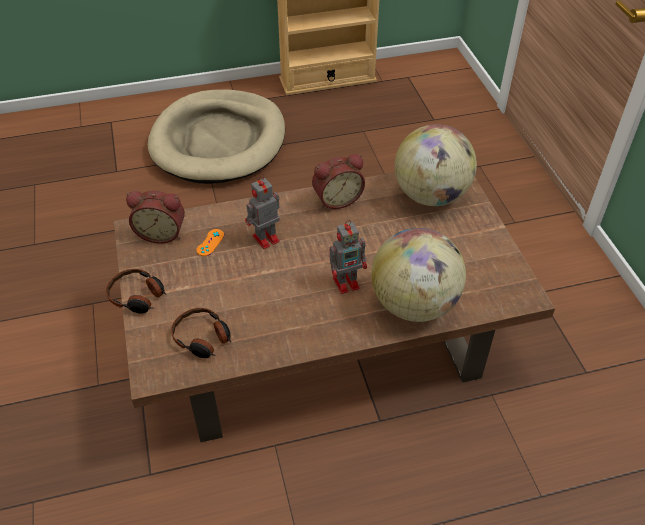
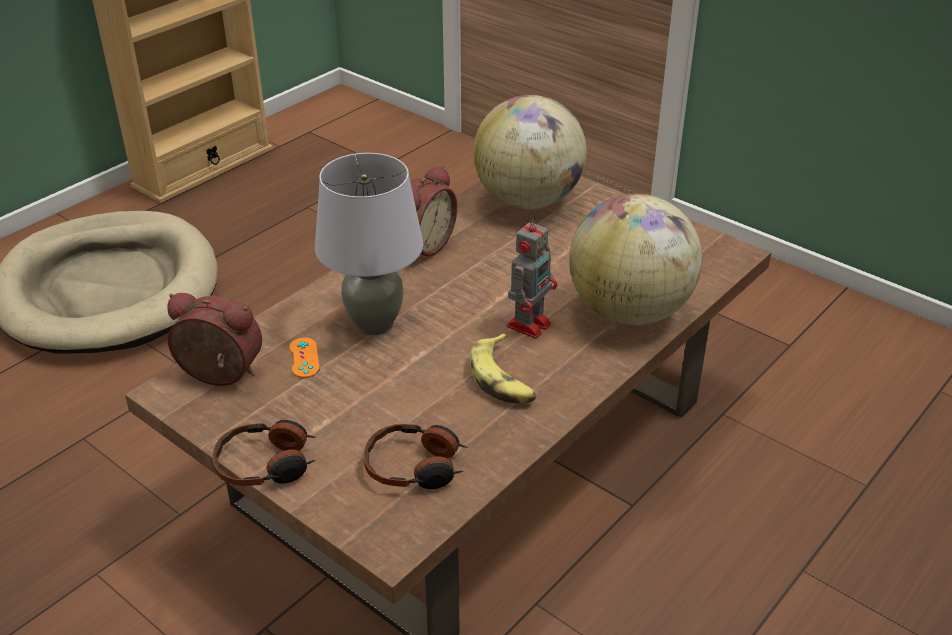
camera: 35 degrees left, 10 degrees down
alarm clock [126,191,185,244] -> alarm clock turned 135 degrees counterclockwise [167,293,262,386]
toy robot [245,176,280,249] -> grey table lamp [315,153,423,335]
none -> banana [470,333,537,404]

